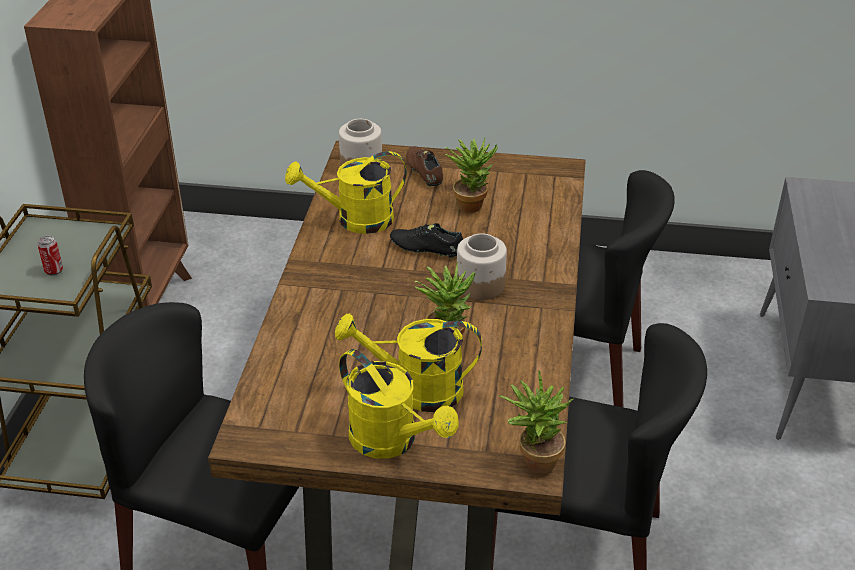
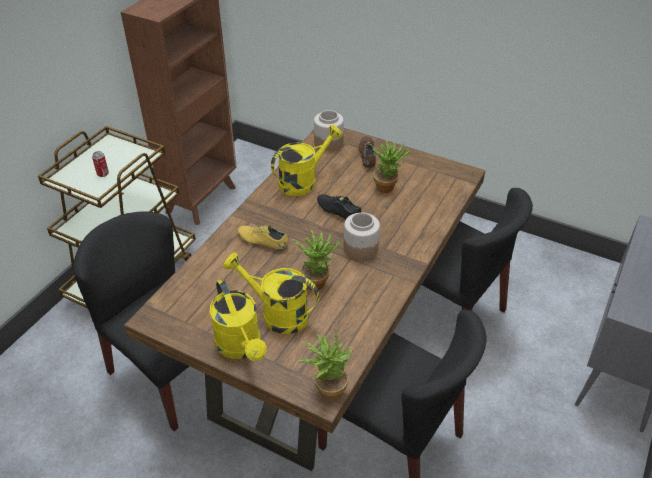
camera: 20 degrees right, 5 degrees up
yellow watering can [285,151,407,234] -> yellow watering can turned 135 degrees clockwise [271,125,342,196]
none -> yellow shoe [238,225,288,252]

